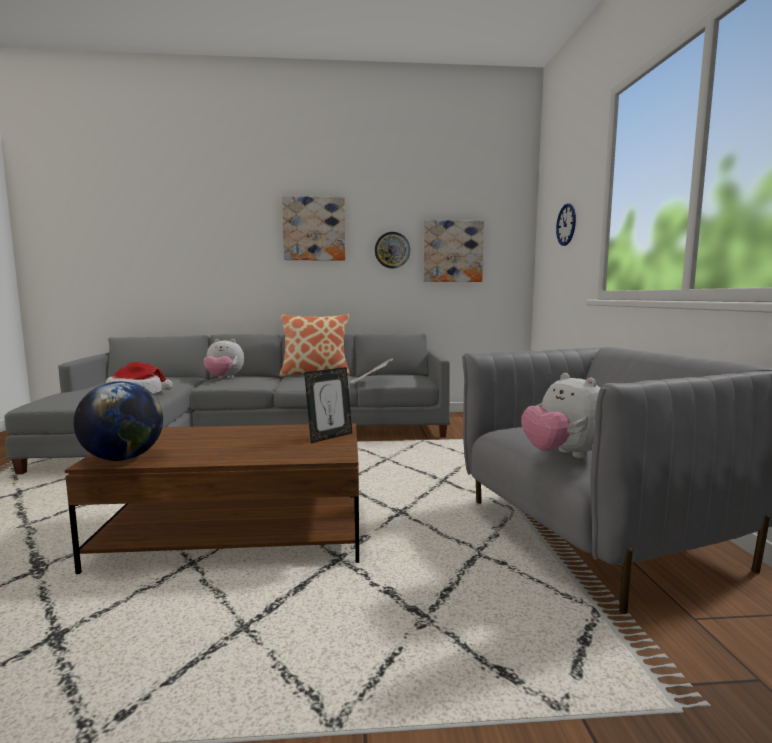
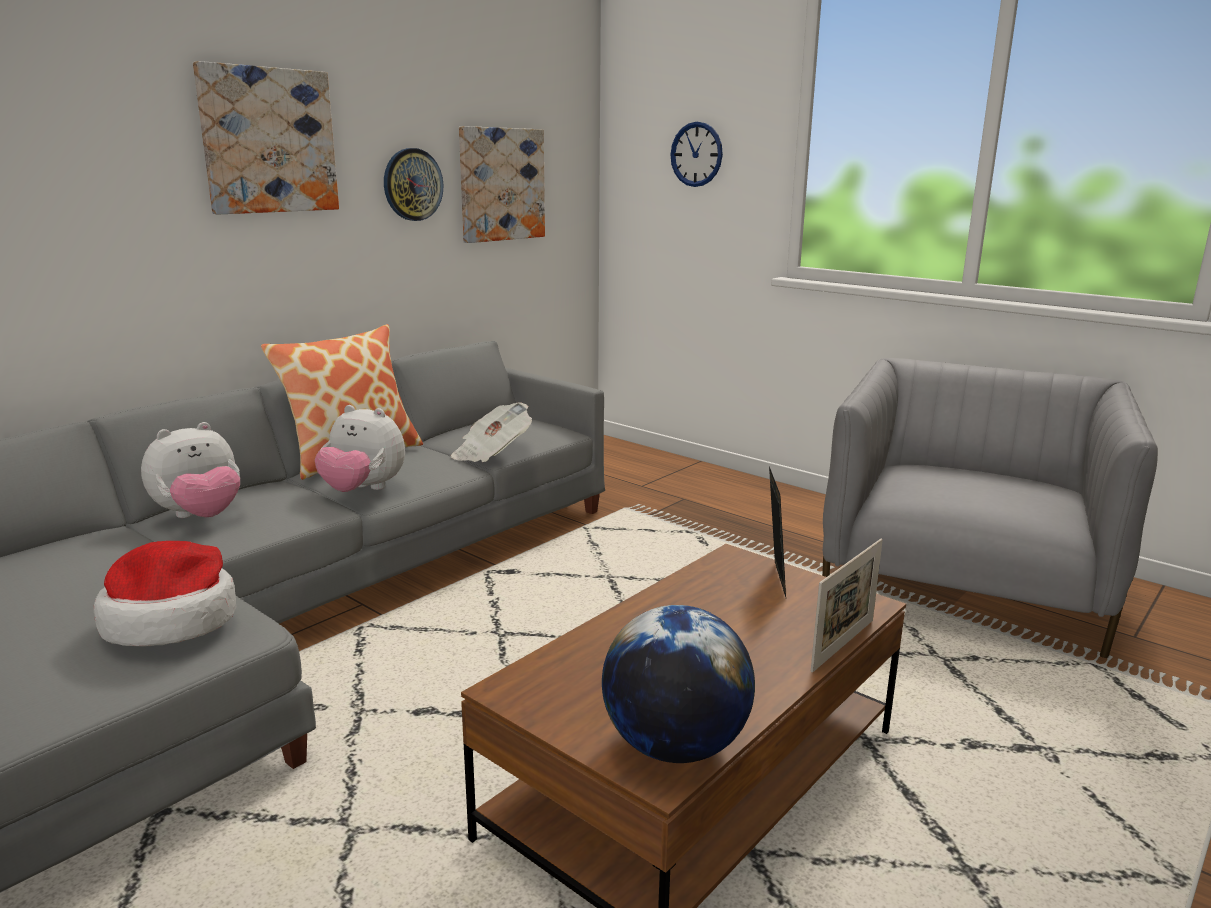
camera: 45 degrees left, 10 degrees up
plush toy [521,373,600,459] -> plush toy moved to [315,405,405,492]
none -> picture frame [811,539,883,673]

